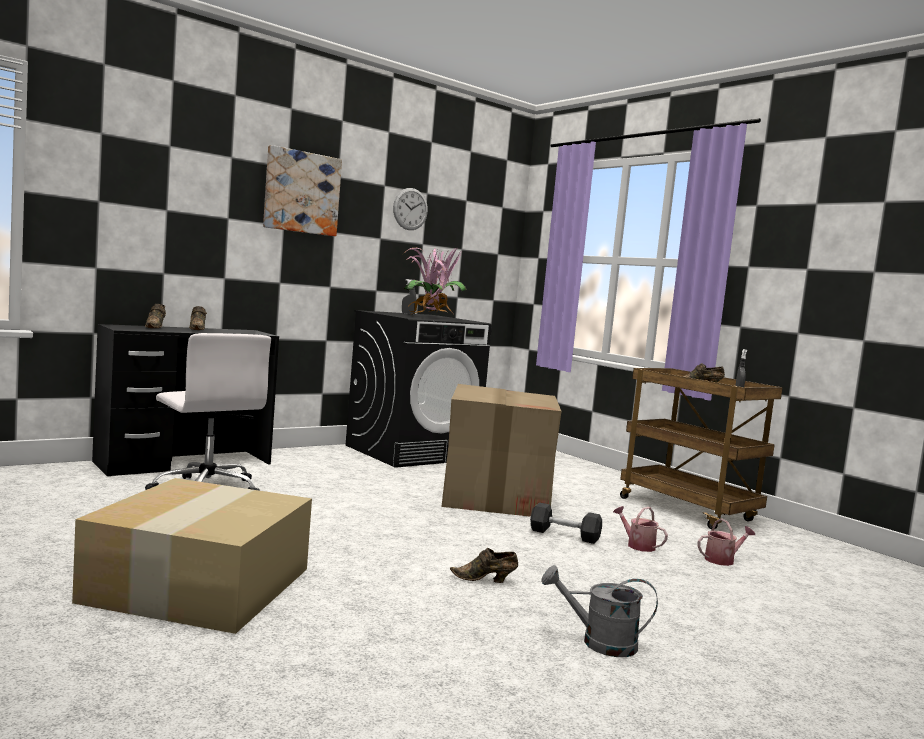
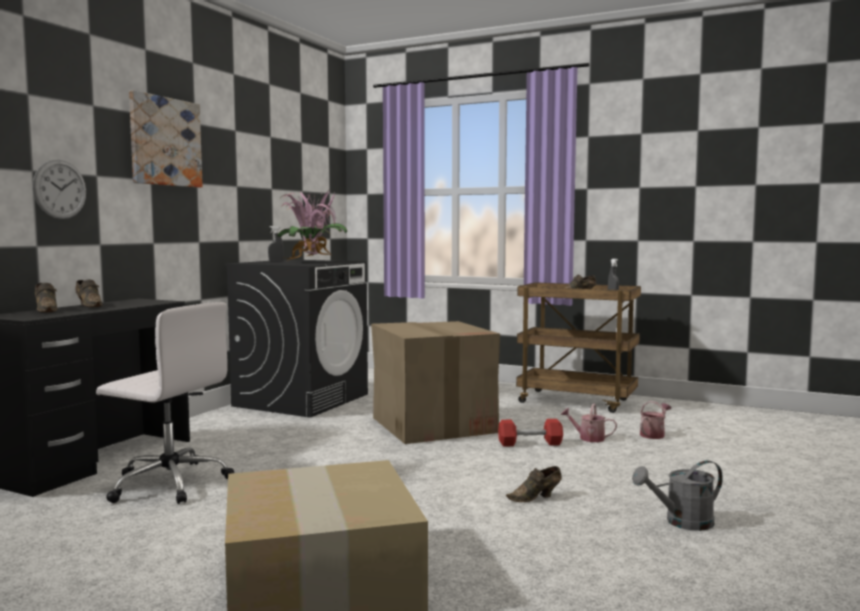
camera: 25 degrees left, 0 degrees up
wall clock [393,188,428,230] -> wall clock moved to [32,160,86,219]
grey dumbbell [530,502,602,544] -> red dumbbell [498,419,563,447]

